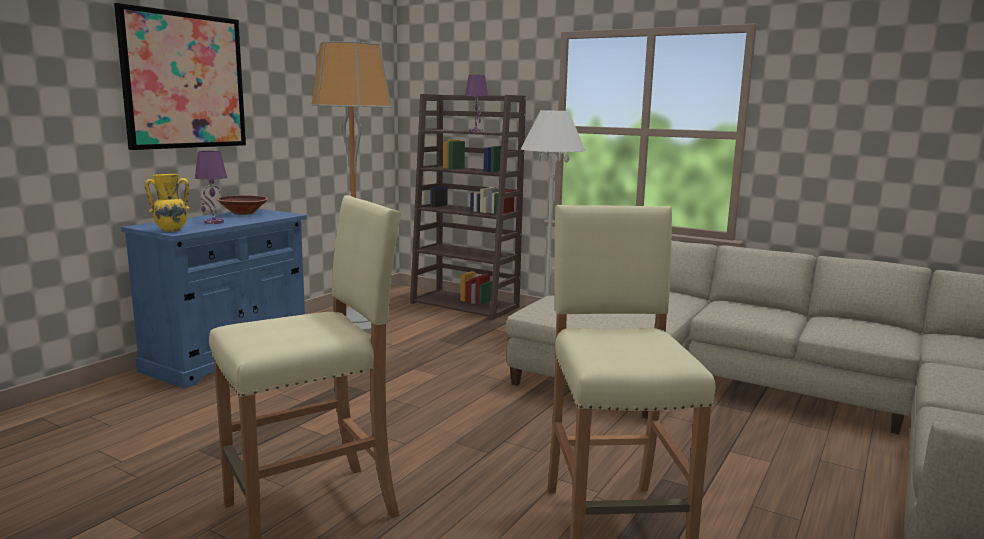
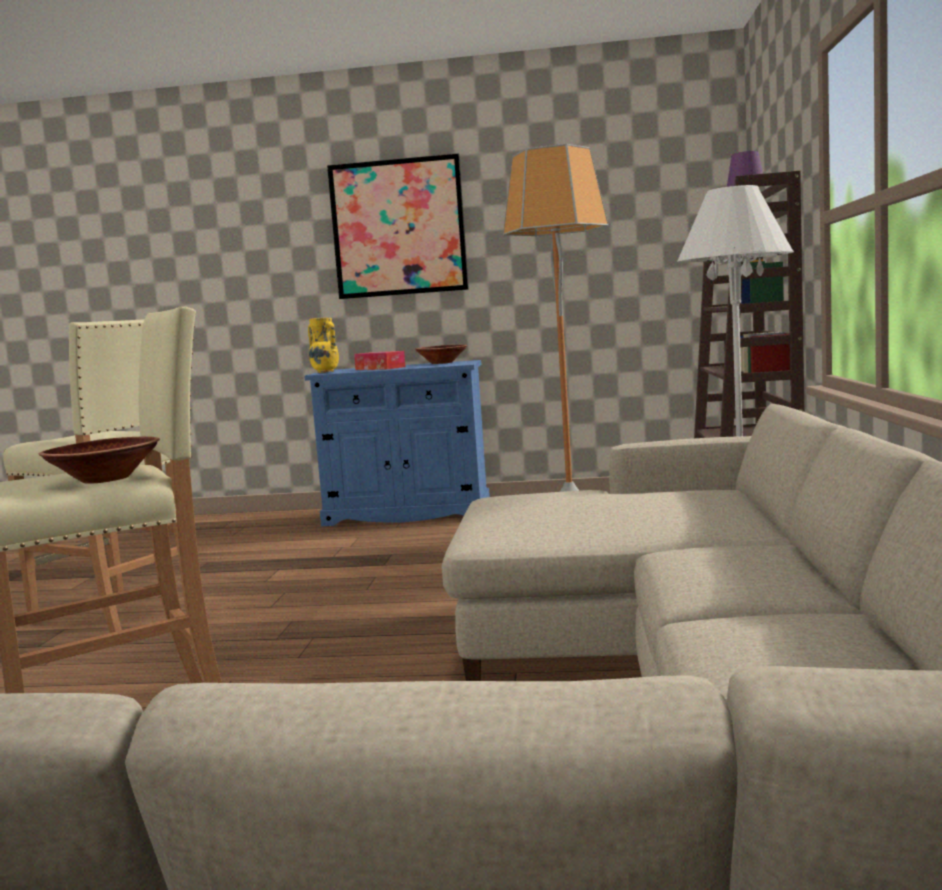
camera: 65 degrees right, 5 degrees down
purple table lamp [195,151,227,224] -> tissue box [354,351,406,370]
none -> brown bowl [39,436,160,484]

